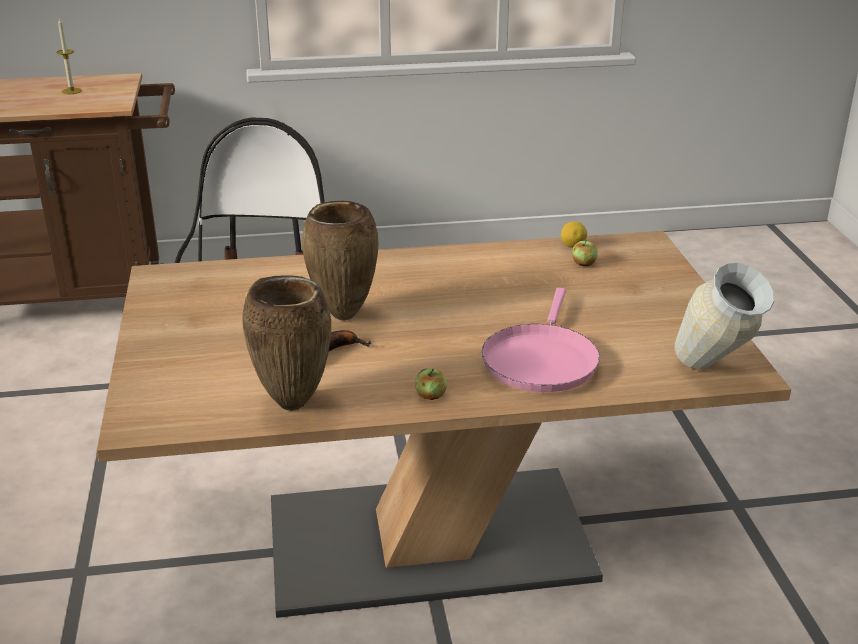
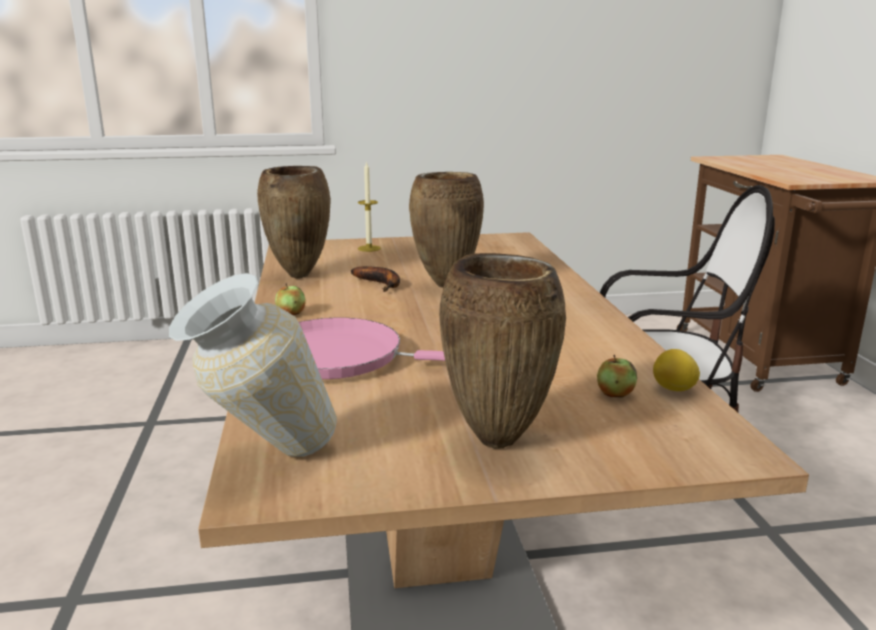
camera: 90 degrees right, 10 degrees down
candle [56,18,82,94] -> candle moved to [358,161,381,252]
none -> brown vase [439,253,566,449]

